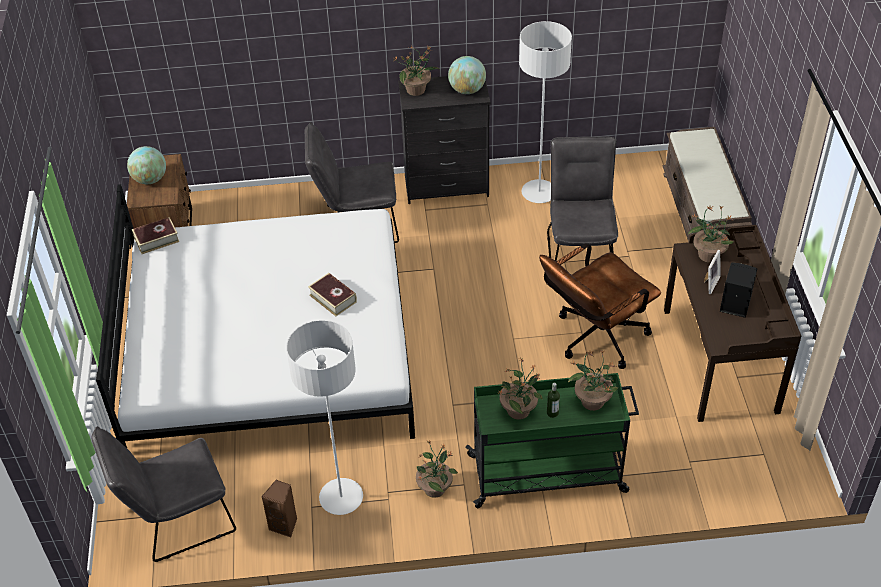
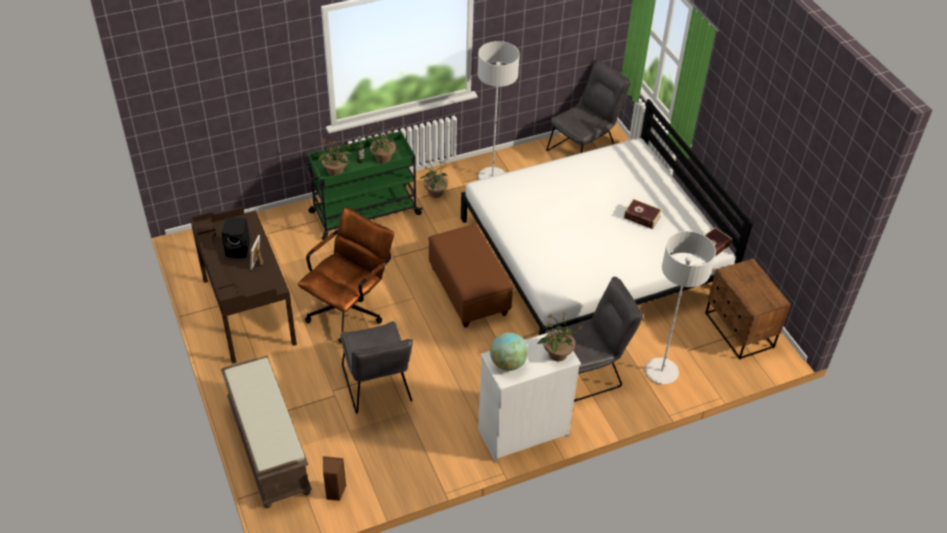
camera: 160 degrees right, 0 degrees up
globe [127,146,166,184] -> none
brown speaker [262,480,297,537] -> brown speaker moved to [323,456,346,501]
book [308,273,357,316] -> book moved to [624,199,662,229]
black dresser [398,76,490,204] -> white dresser [478,330,581,462]
grey floor lamp [519,21,572,203] -> grey floor lamp moved to [645,231,716,384]
potted plant [688,205,733,263] -> none
none -> brown ottoman [428,224,514,328]

